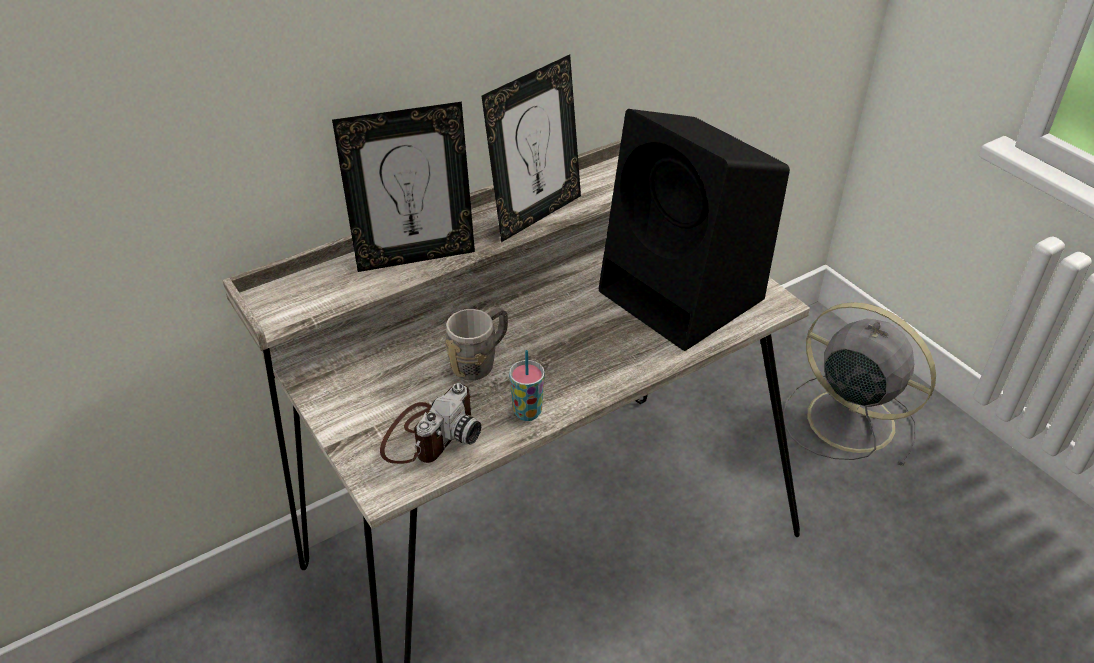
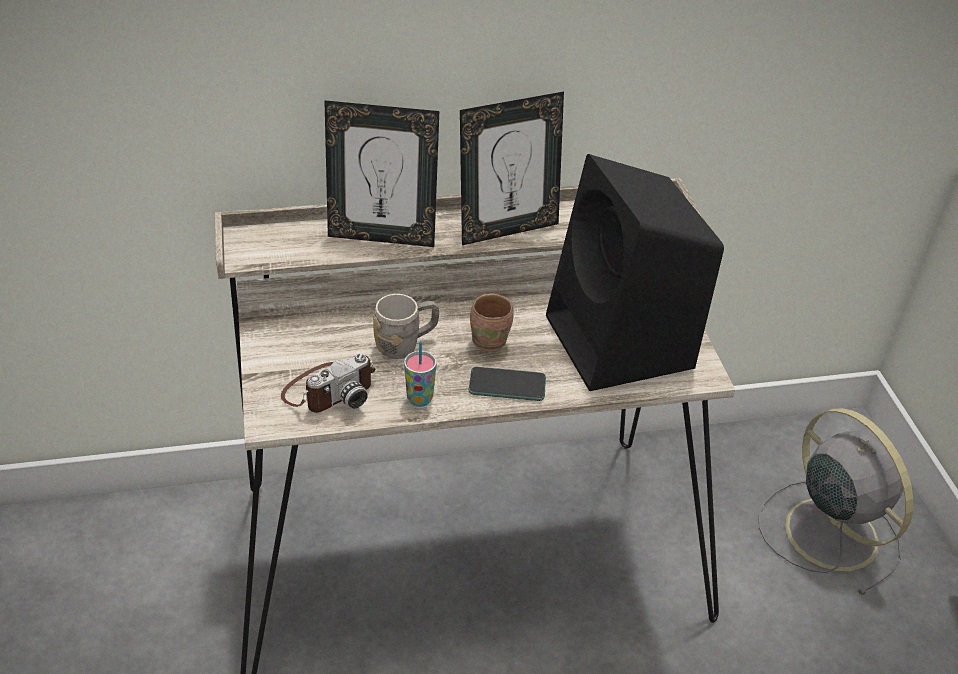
camera: 20 degrees right, 0 degrees up
none -> phone [469,367,546,401]
none -> brown mug [470,294,513,352]

